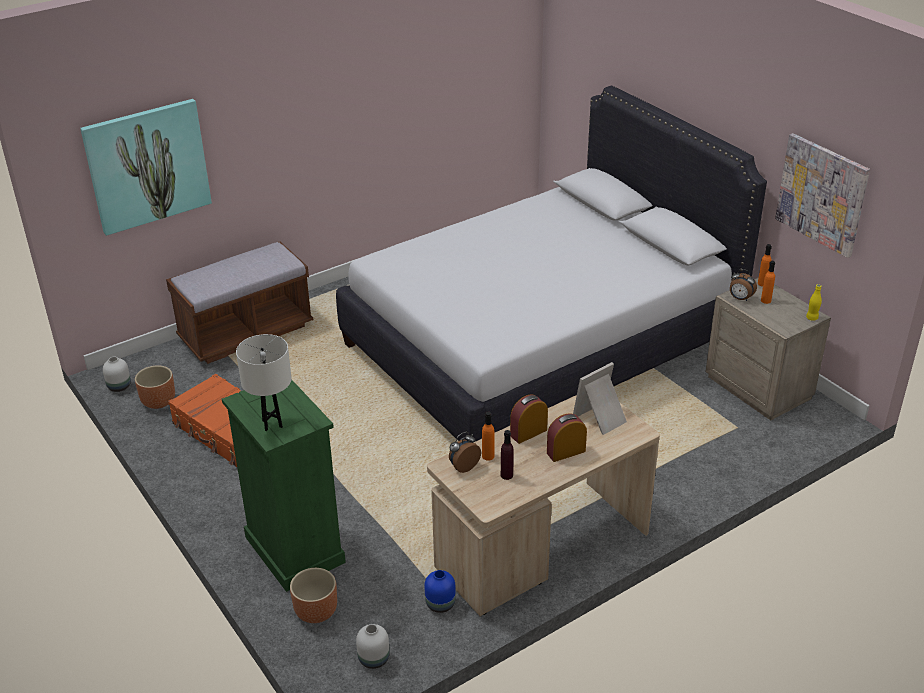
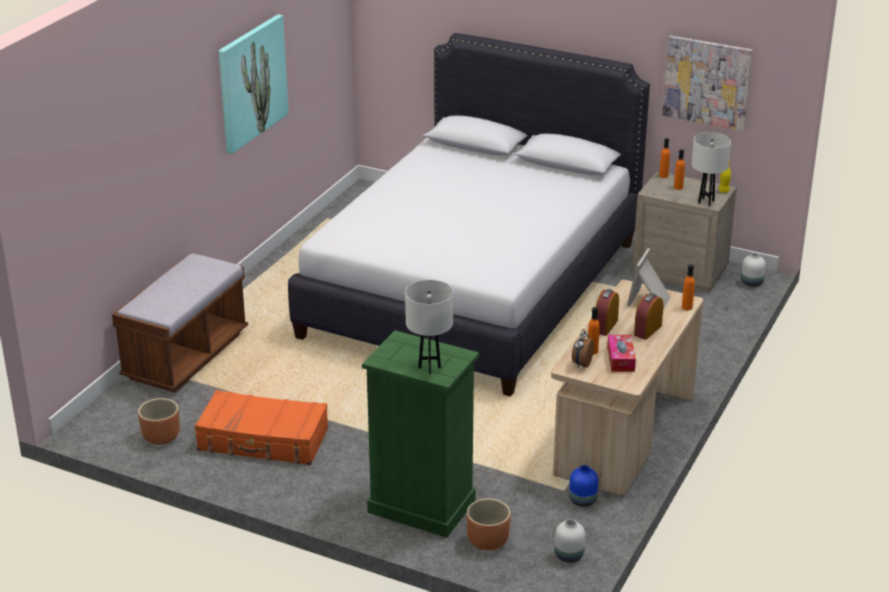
camera: 30 degrees left, 5 degrees down
picture [80,99,212,236] -> picture moved to [219,14,289,154]
white vase [103,356,131,392] -> white vase moved to [741,253,766,287]
purple bottle [501,430,514,480] -> tissue box [607,335,636,372]
alarm clock [730,269,757,301] -> none
none -> orange bottle [682,264,695,310]
none -> white table lamp [692,132,731,206]

